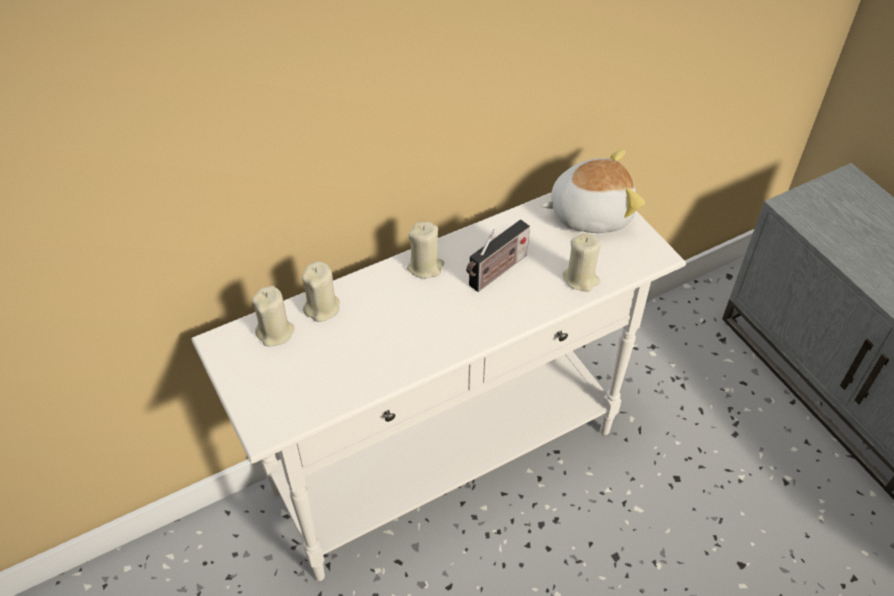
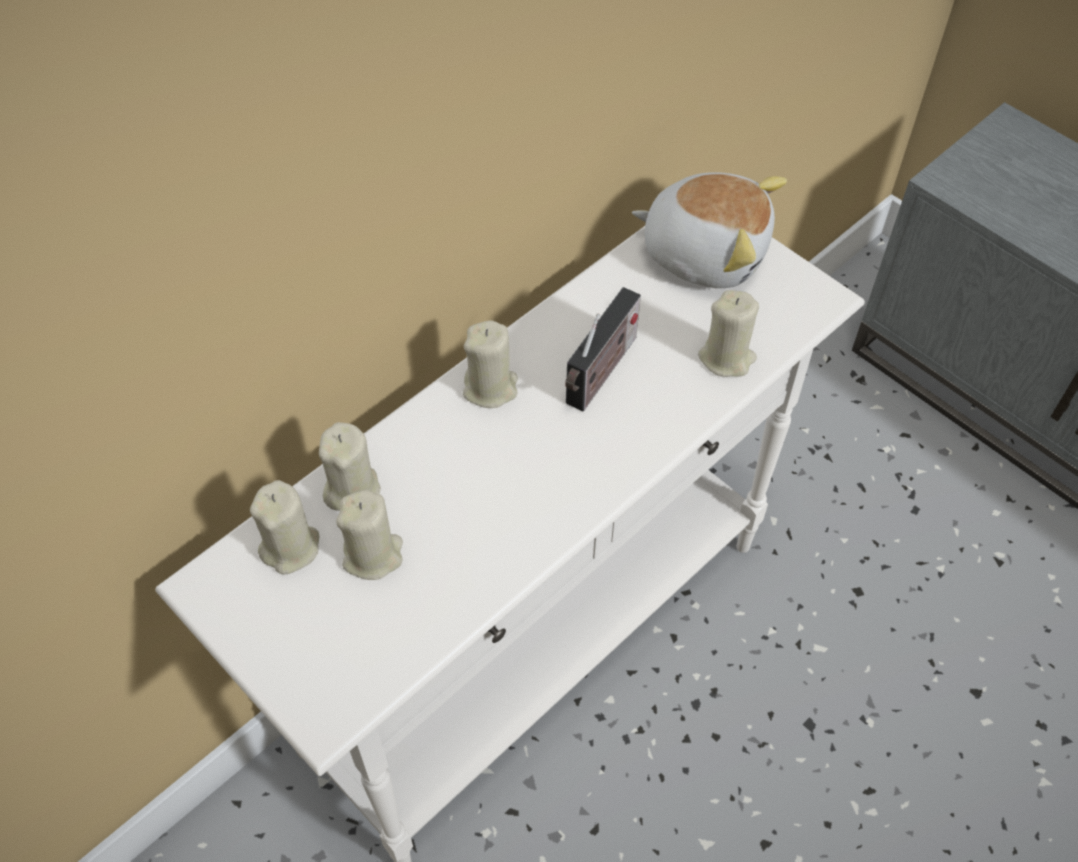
camera: 15 degrees left, 5 degrees up
plush toy [541,150,645,233] -> plush toy turned 45 degrees clockwise [632,172,787,288]
none -> beige candle [336,490,403,580]

